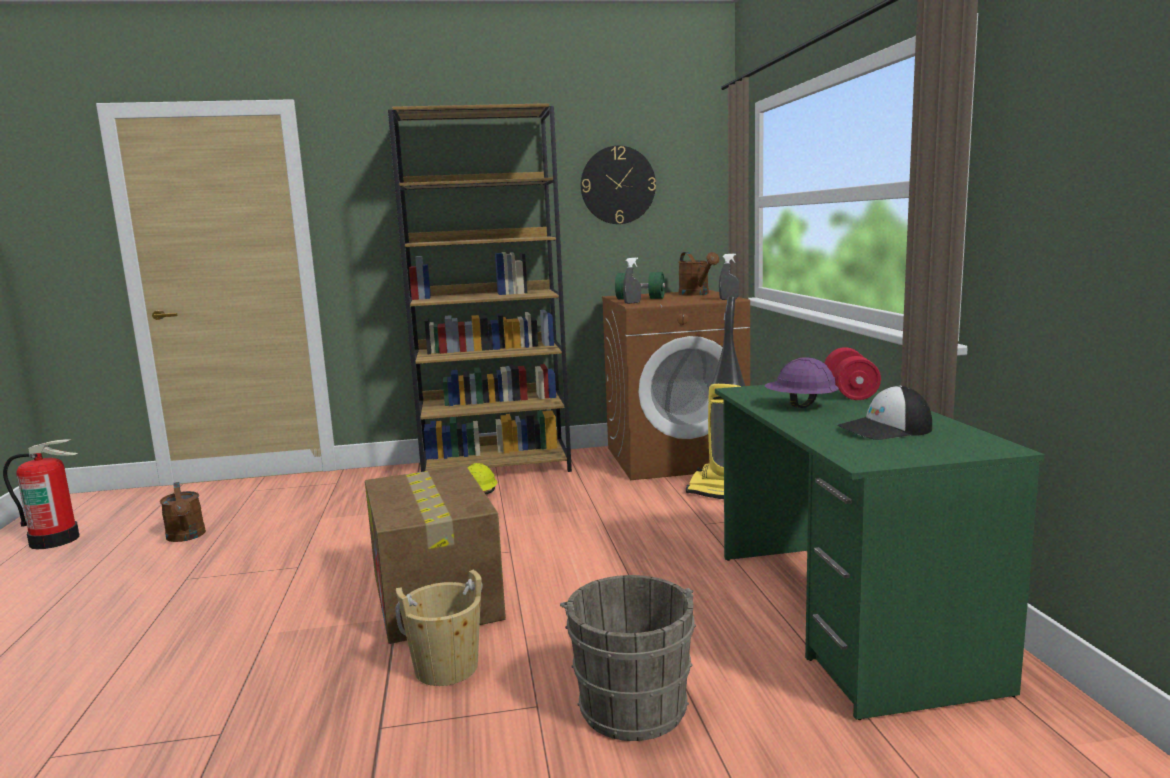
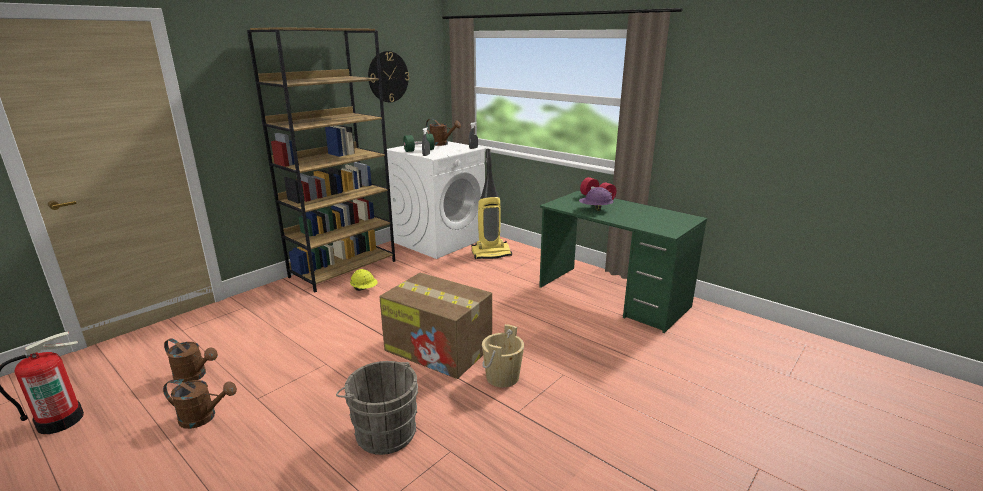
camera: 40 degrees left, 10 degrees up
grey bucket [560,575,696,741] -> grey bucket moved to [336,361,418,455]
brown washing machine [602,290,750,480] -> white washing machine [387,141,485,259]
cap [838,386,932,440] -> none
none -> brown watering can [163,380,237,429]

